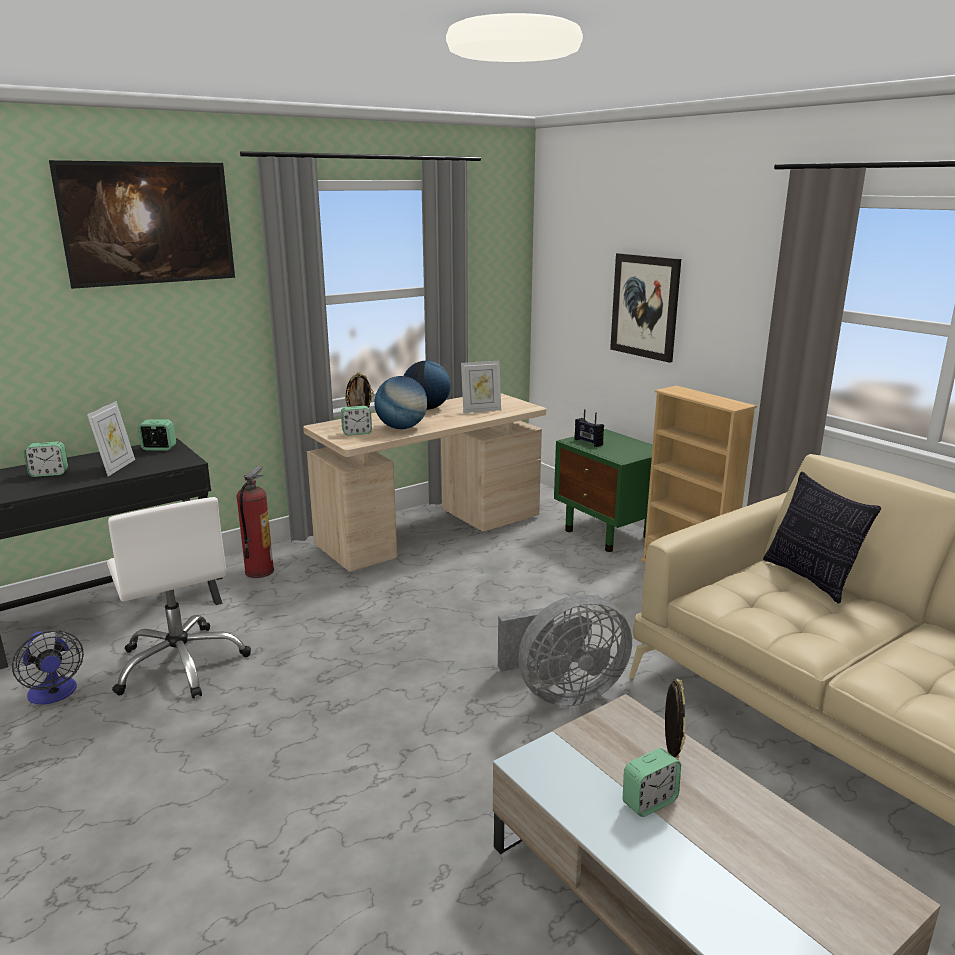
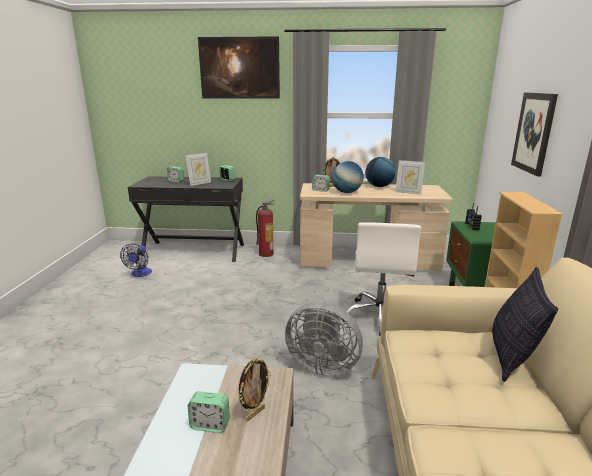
camera: 40 degrees right, 0 degrees up
white office chair [107,497,251,698] -> white office chair moved to [341,222,421,336]

